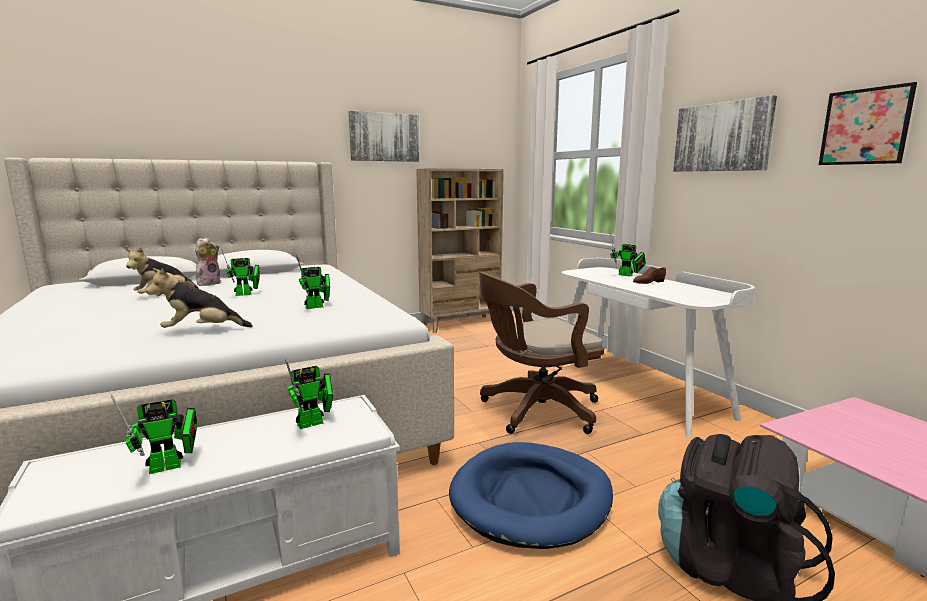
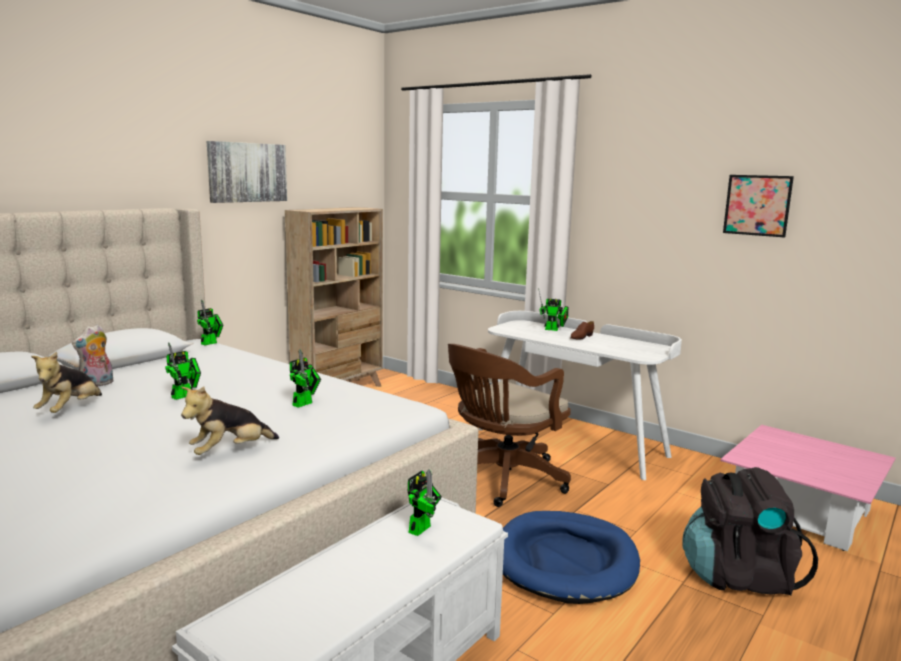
camera: 25 degrees left, 0 degrees up
toy robot [111,395,197,474] -> toy robot moved to [197,300,223,345]
plush toy [195,238,221,286] -> plush toy turned 150 degrees counterclockwise [72,324,113,386]
picture [673,95,777,172] -> none

